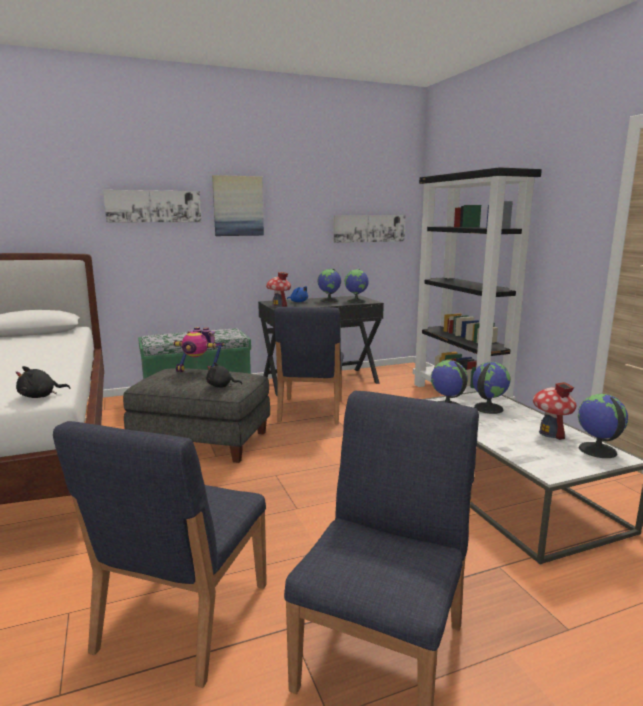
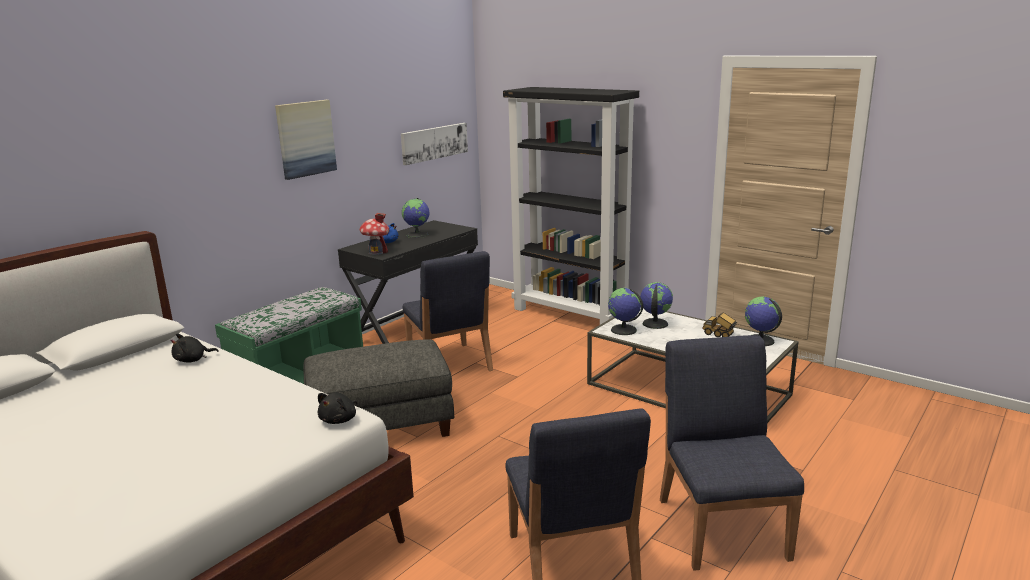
camera: 30 degrees left, 5 degrees up
picture [103,190,201,222] -> none
toy robot [173,327,224,372] -> none
black plush toy [206,362,242,387] -> black plush toy moved to [170,333,219,363]
globe [345,269,369,303] -> none
toy house [533,382,577,440] -> toy truck [703,312,737,337]

